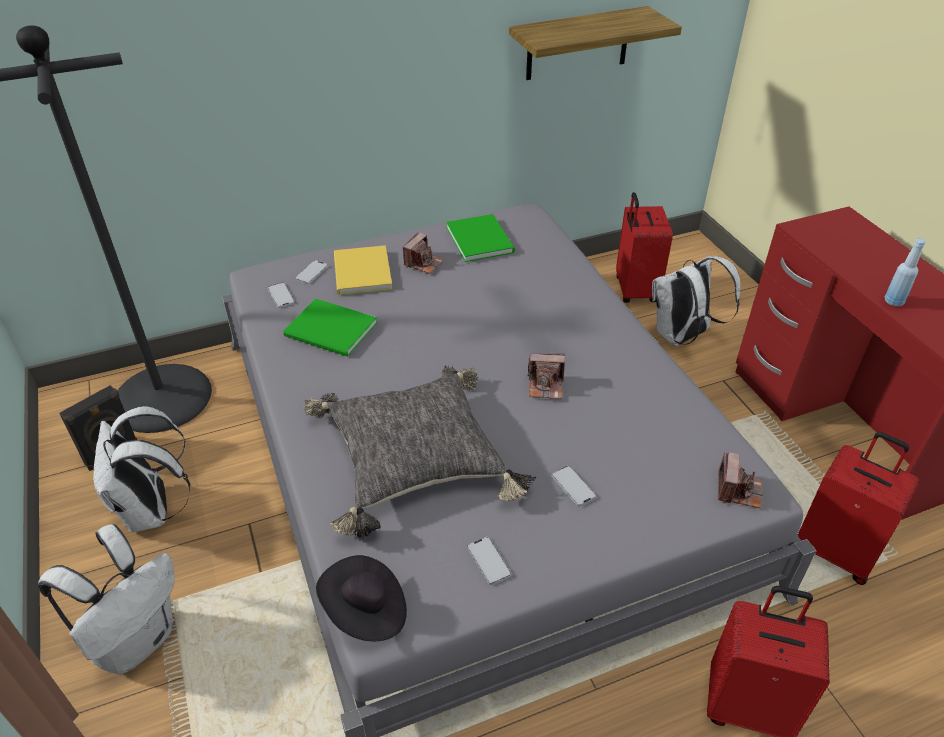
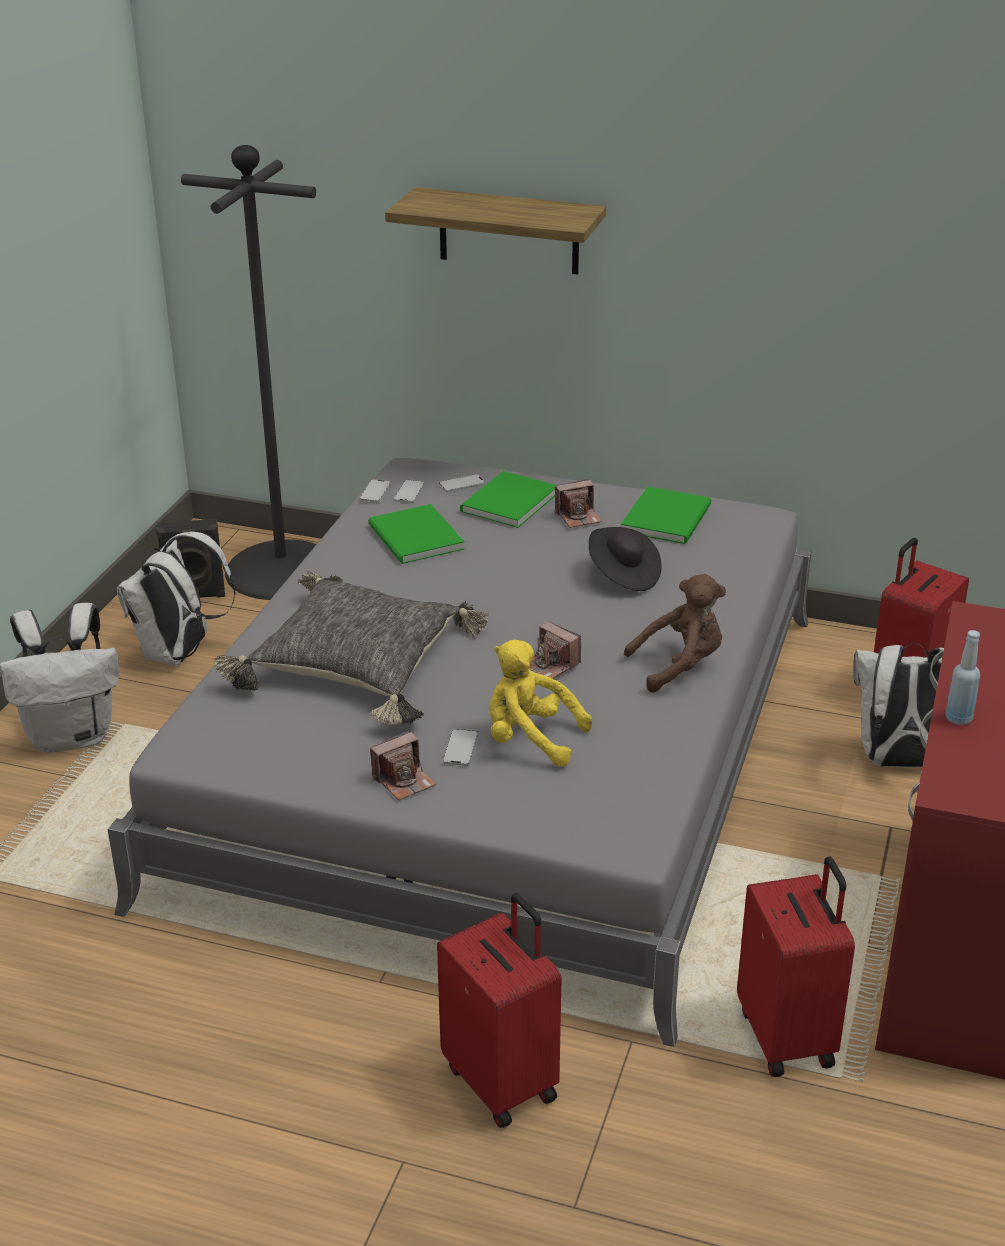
camera: 40 degrees right, 10 degrees down
black hat [316,555,407,641] -> black hat moved to [589,527,662,591]
yellow book [334,245,392,295] -> green book [460,471,557,528]
phone [467,537,511,585] -> phone moved to [359,479,391,503]
shelf [509,6,682,80] -> shelf moved to [385,187,606,275]
camera [718,452,763,508] -> camera moved to [370,730,436,801]
none -> yellow plush toy [489,639,592,766]
none -> brown plush toy [624,574,726,692]

